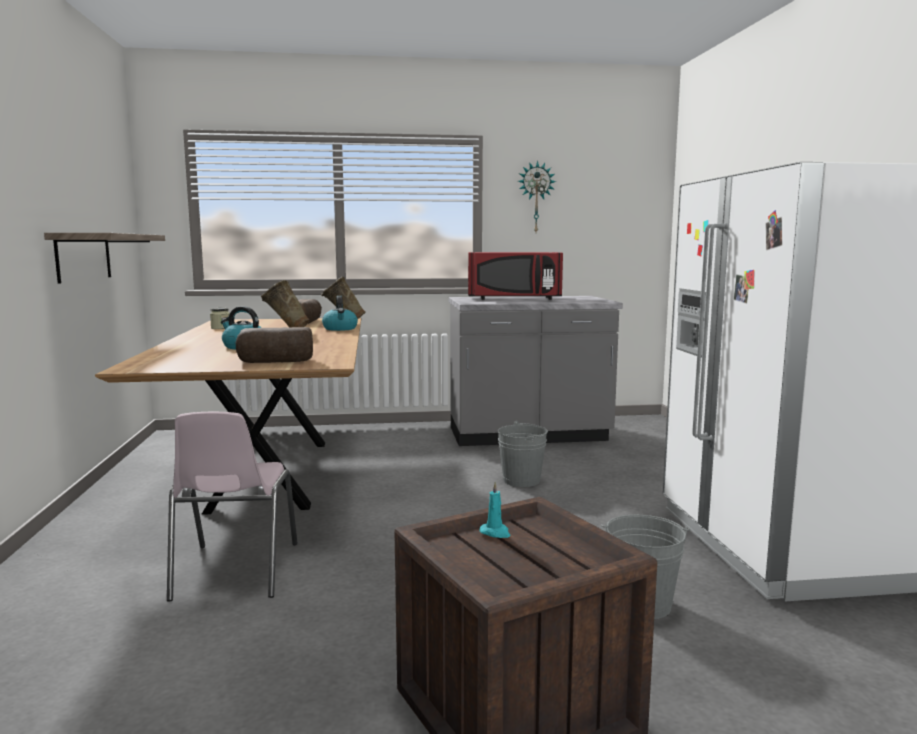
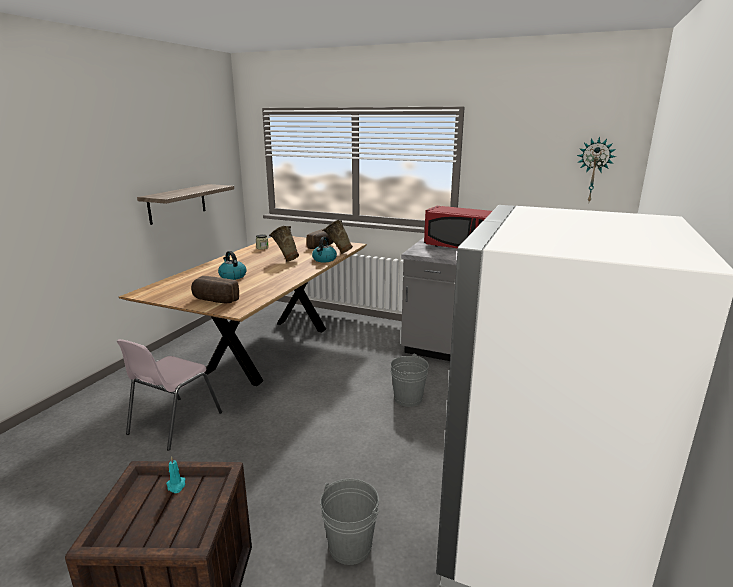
camera: 30 degrees right, 10 degrees up
wall clock [518,161,556,232] -> wall clock moved to [577,137,616,202]

